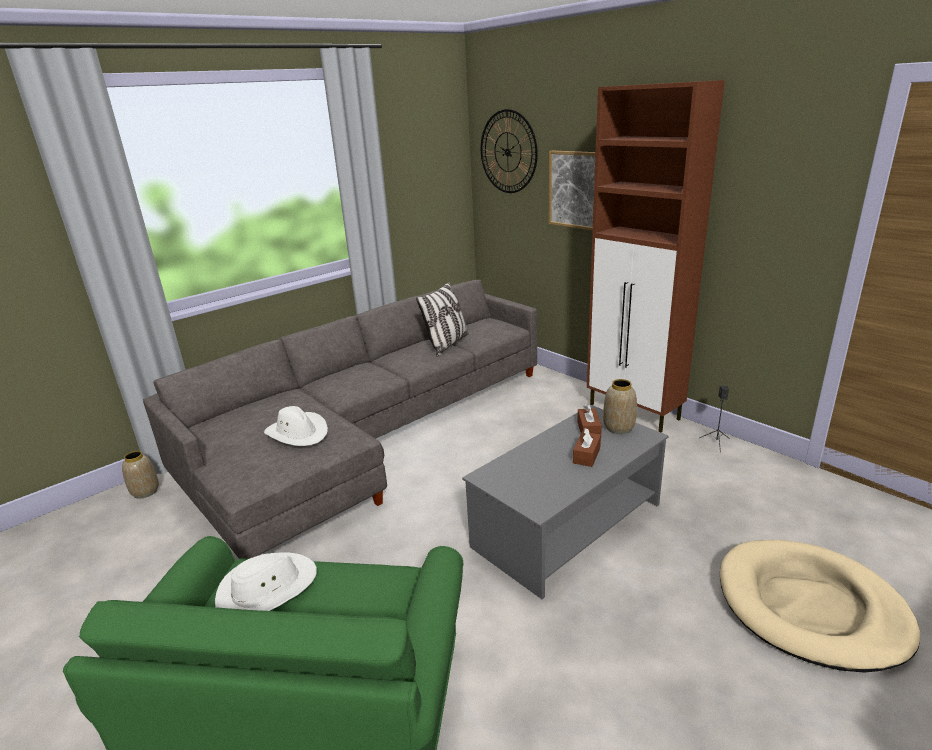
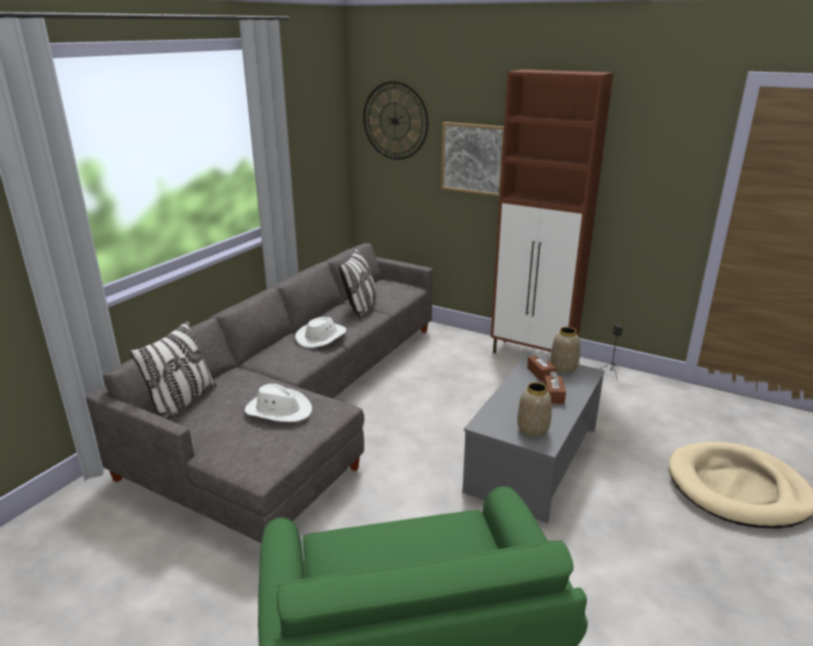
camera: 20 degrees left, 0 degrees up
vase [122,451,159,499] -> vase moved to [517,382,552,438]
white hat [215,552,317,611] -> white hat moved to [295,317,346,348]
none -> pillow [129,320,217,420]

